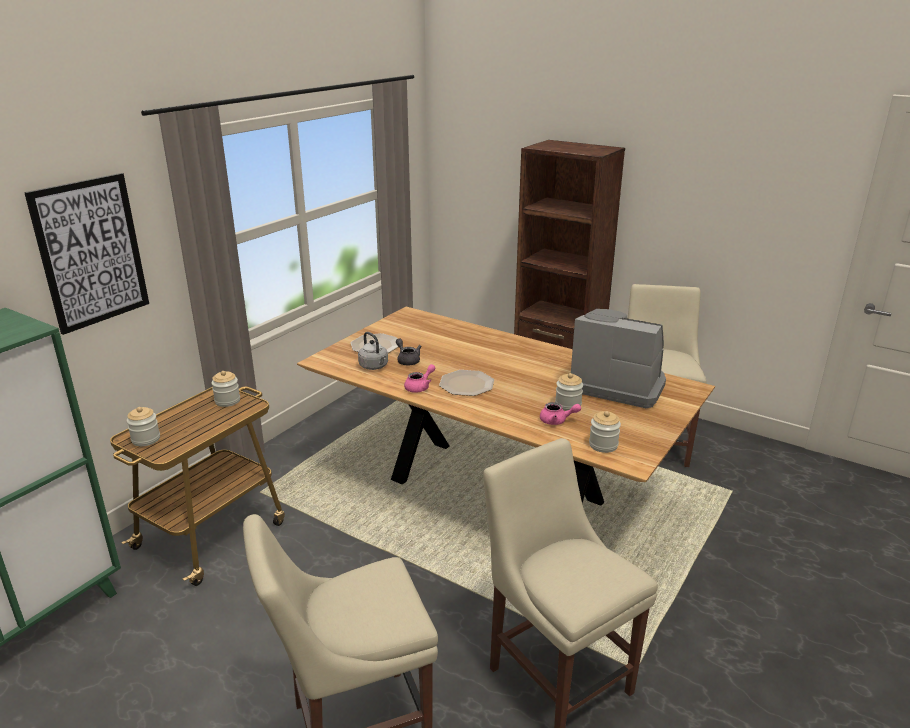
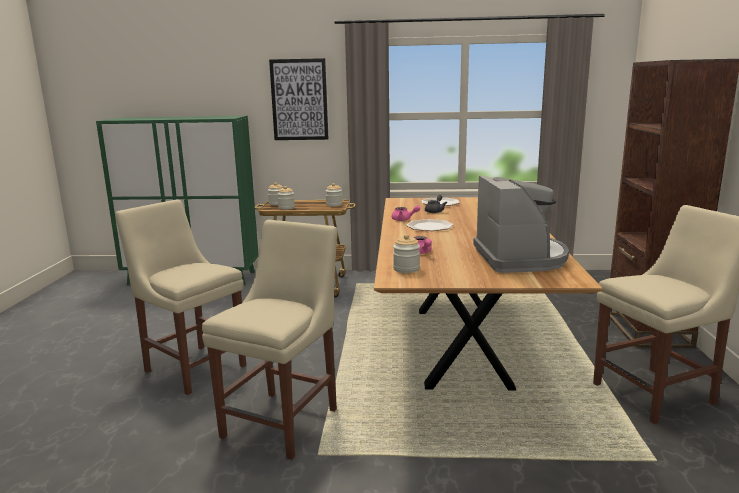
camera: 60 degrees right, 10 degrees down
grey kettle [358,332,388,370] -> none
jar [555,373,583,411] -> jar moved to [278,186,295,210]

